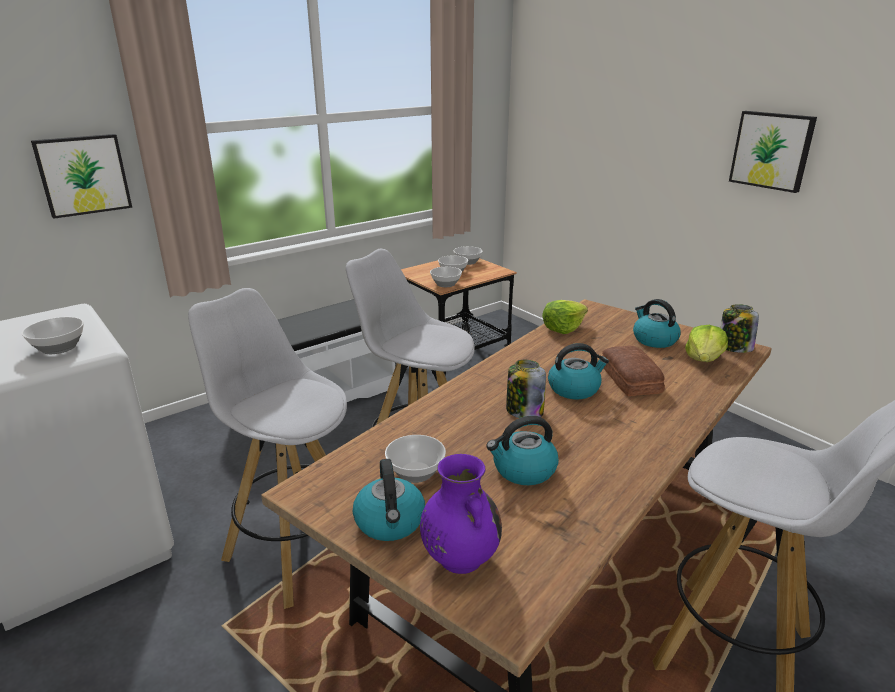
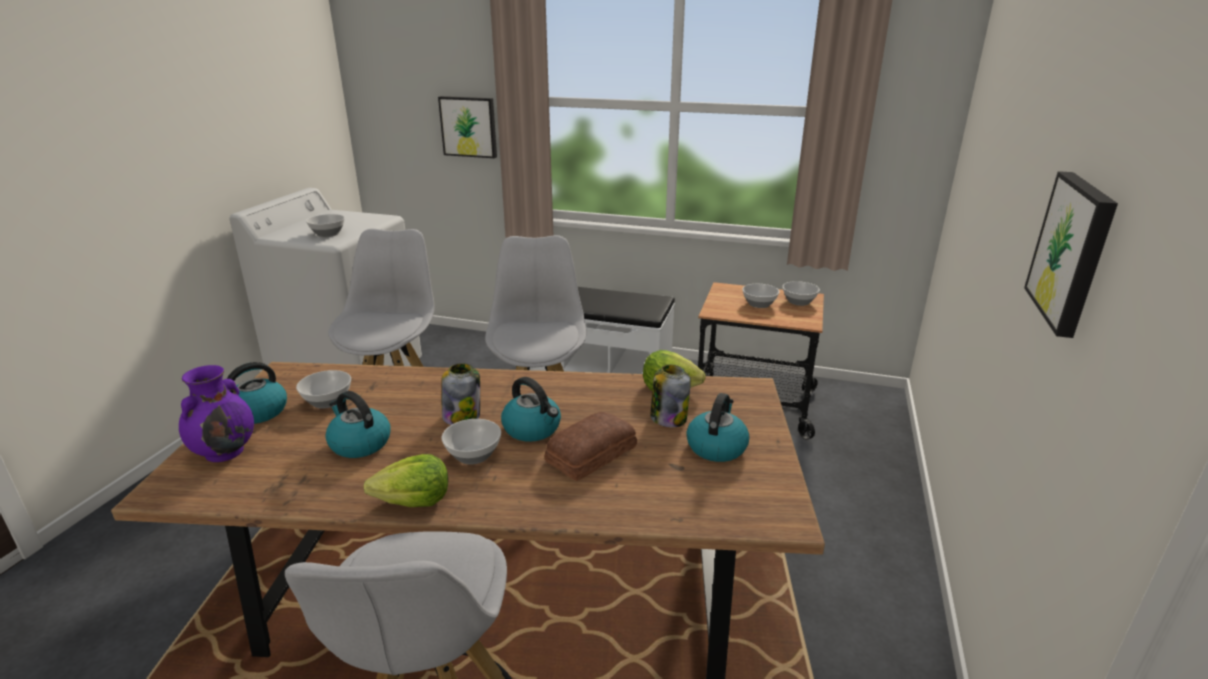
camera: 55 degrees right, 0 degrees up
bowl [430,267,462,287] -> bowl moved to [442,419,501,464]
lettuce [685,325,728,362] -> lettuce moved to [364,454,448,507]
jar [721,304,759,353] -> jar moved to [650,365,691,427]

